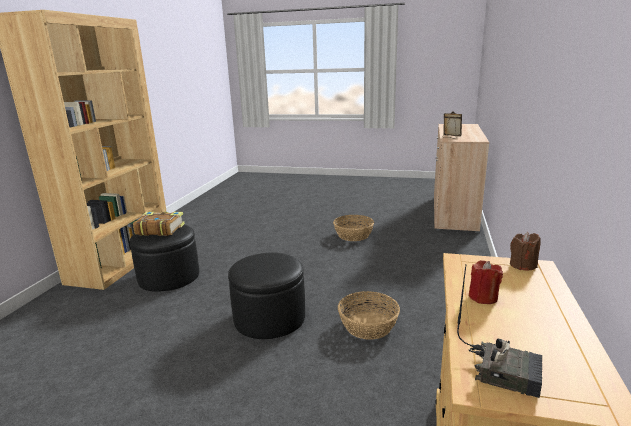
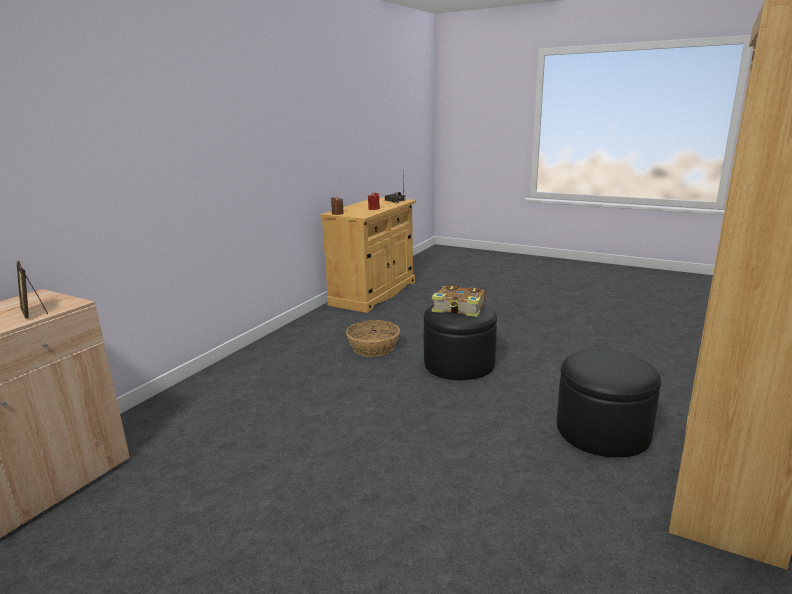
camera: 165 degrees left, 0 degrees up
book [133,211,185,236] -> book moved to [432,285,485,317]
basket [333,215,374,241] -> none

